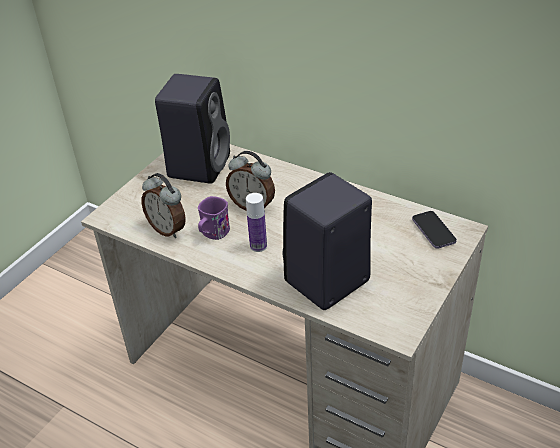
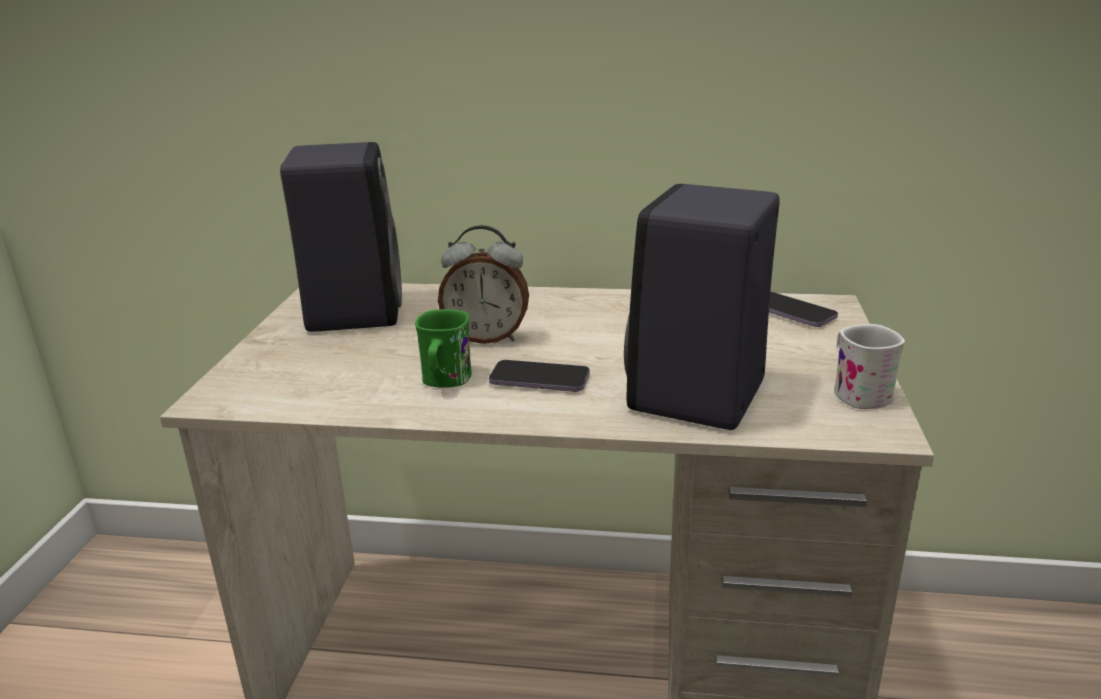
camera: 25 degrees left, 15 degrees down
alarm clock [142,173,186,238] -> none
purple mug [198,196,230,240] -> green mug [415,309,472,388]
bottle [246,193,267,252] -> phone [489,360,590,392]
none -> white mug [834,324,905,409]

